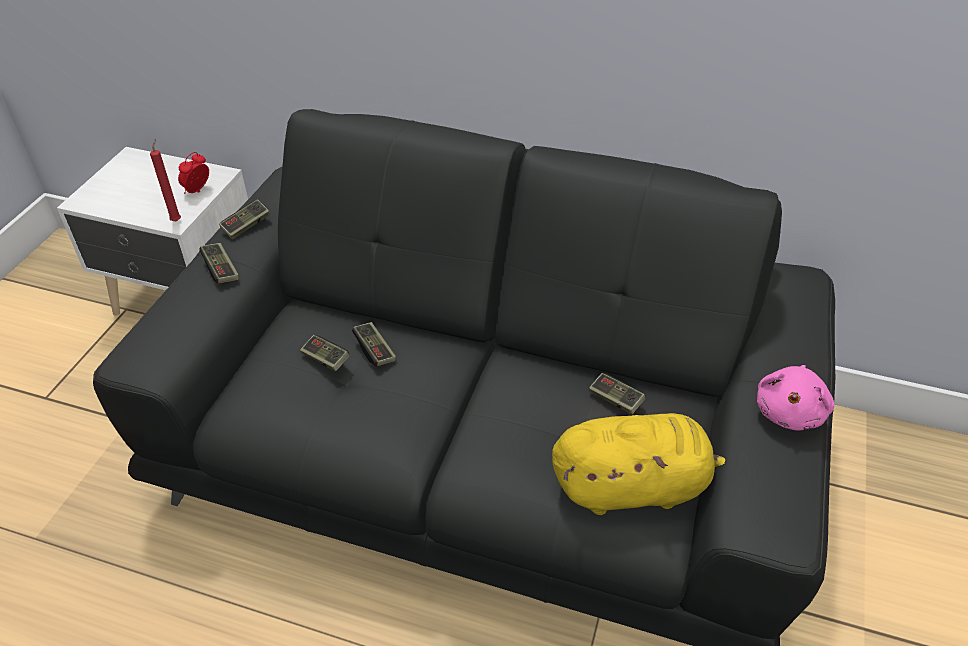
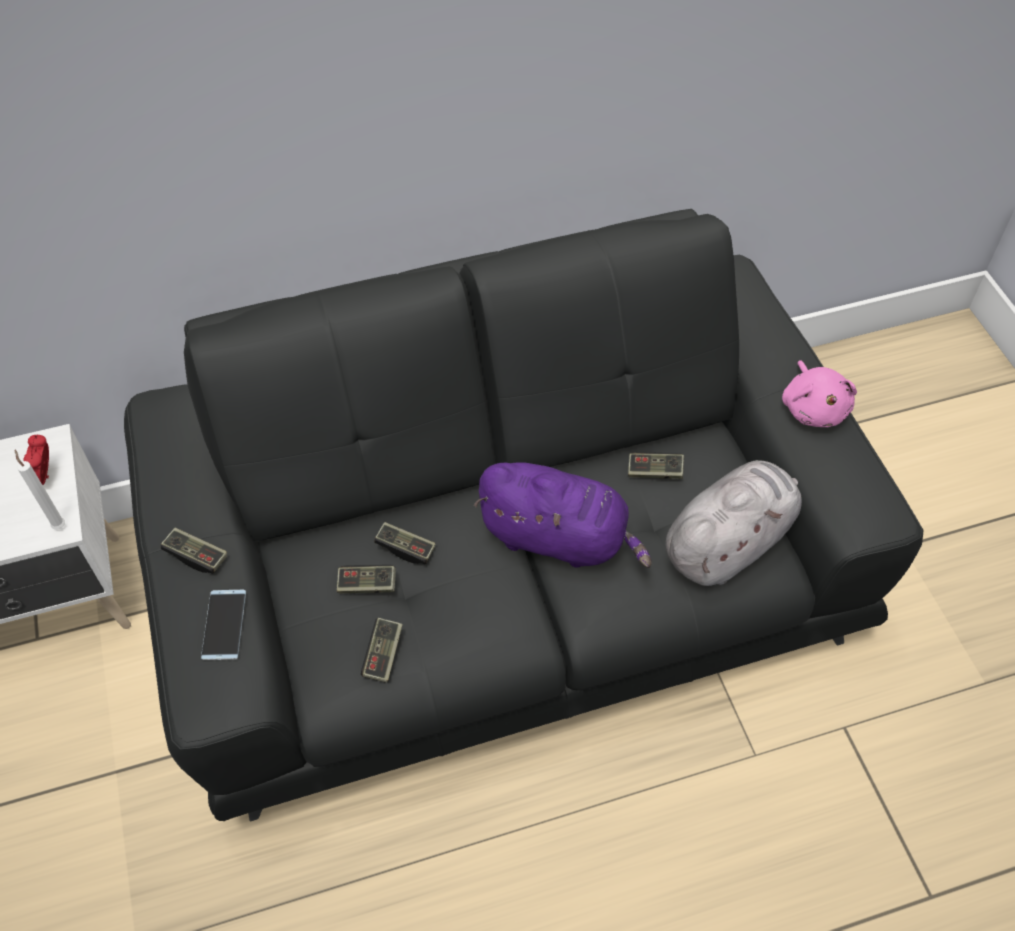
camera: 35 degrees left, 10 degrees up
red candle [150,139,181,222] -> white candle [15,450,65,530]
game controller [219,199,270,240] -> game controller moved to [361,618,403,683]
yellow plush toy [552,413,725,515] -> grey plush toy [665,460,802,586]
none -> phone [201,590,246,660]
none -> purple plush toy [474,462,652,568]

